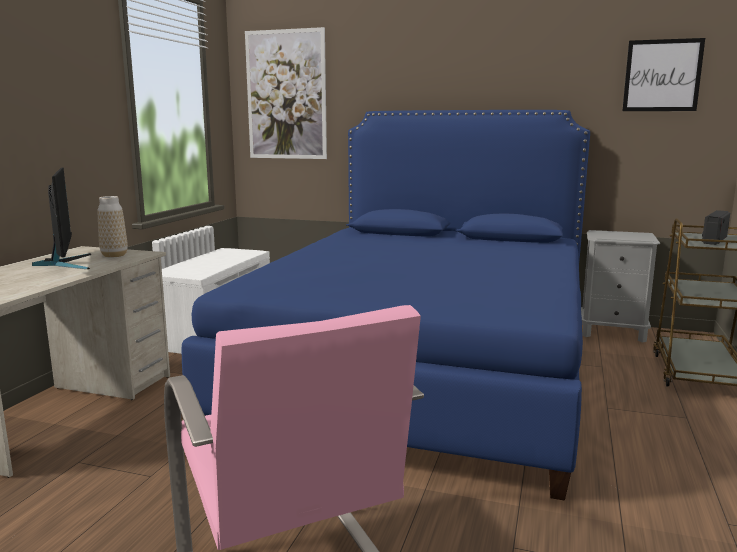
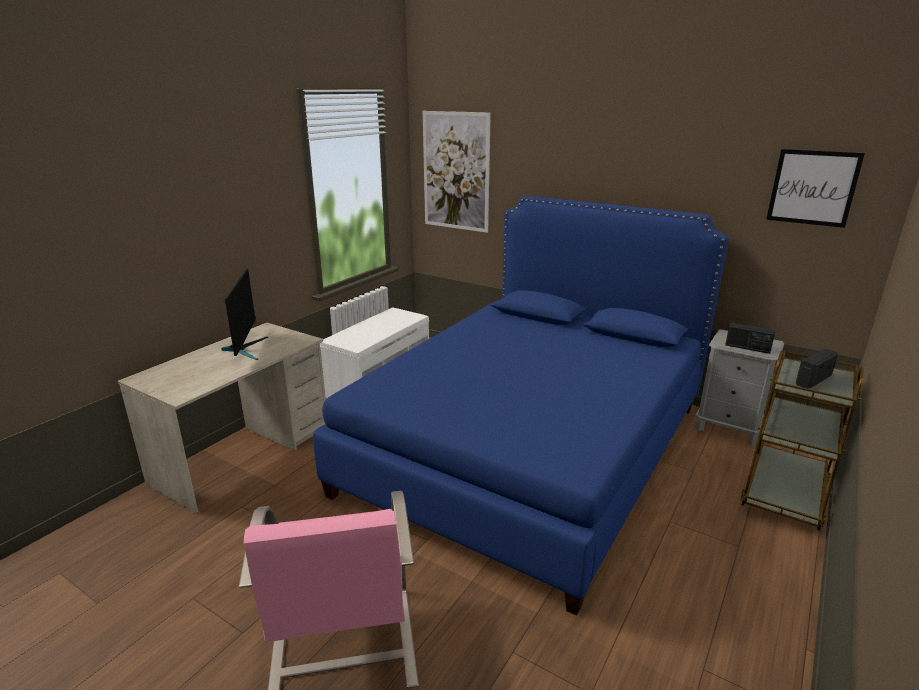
camera: 15 degrees right, 10 degrees up
vase [98,196,128,257] -> none
none -> radio [725,322,776,354]

